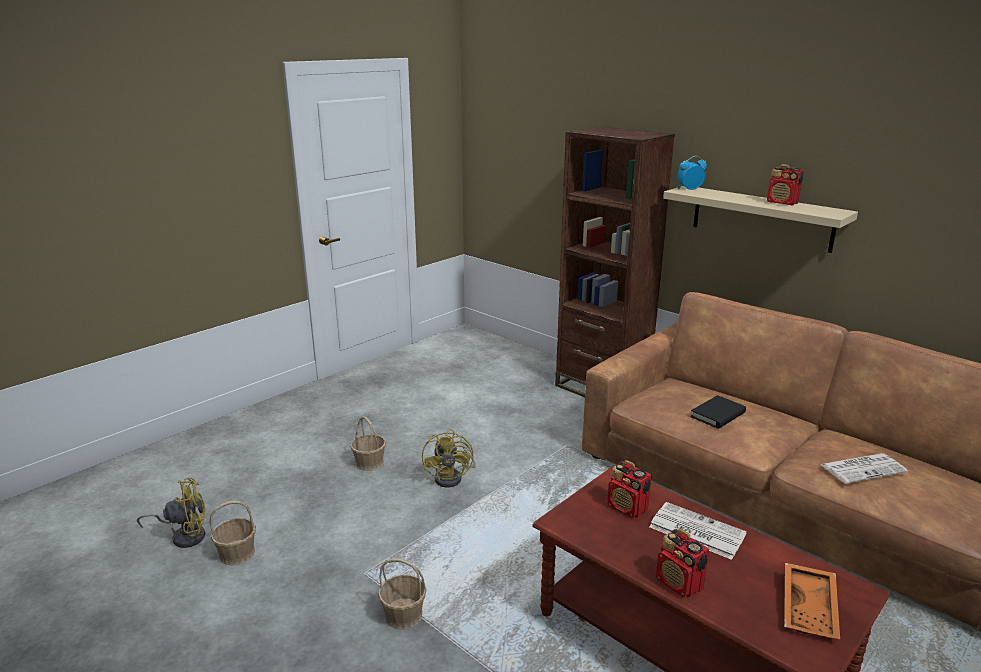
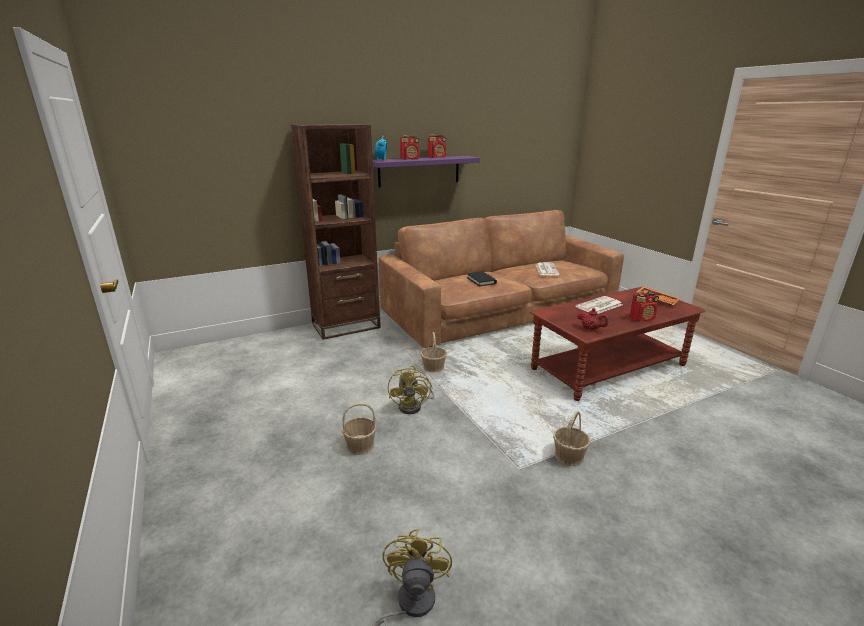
camera: 70 degrees left, 0 degrees up
basket [210,501,256,566] -> basket moved to [421,332,447,372]
yellow fan [422,429,476,487] -> yellow fan turned 75 degrees clockwise [388,366,434,414]
radio [607,460,652,518] -> radio moved to [400,135,419,160]
beige shelf [663,186,858,253] -> purple shelf [373,156,480,188]
none -> red teapot [577,308,609,330]

